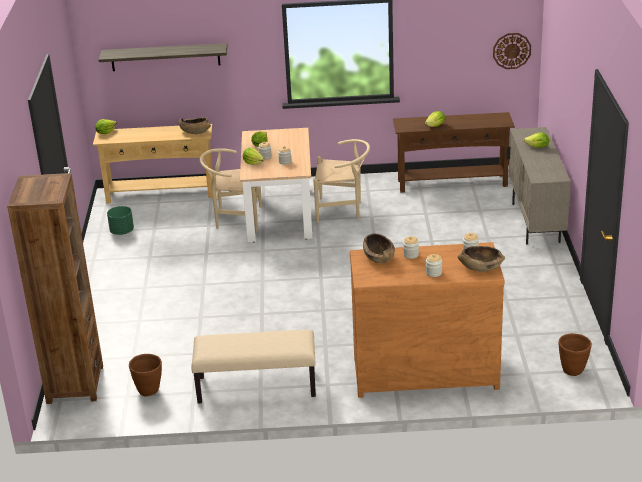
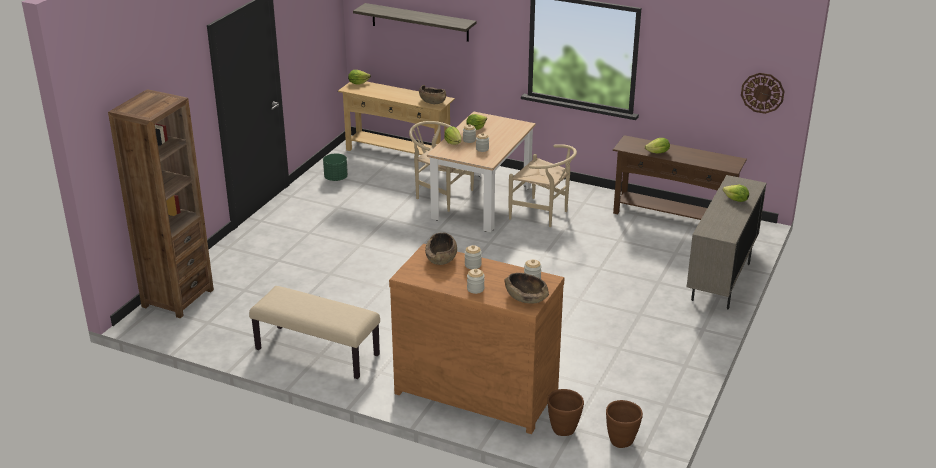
camera: 25 degrees right, 0 degrees up
brown planter [129,354,162,396] -> brown planter moved to [547,389,584,436]

